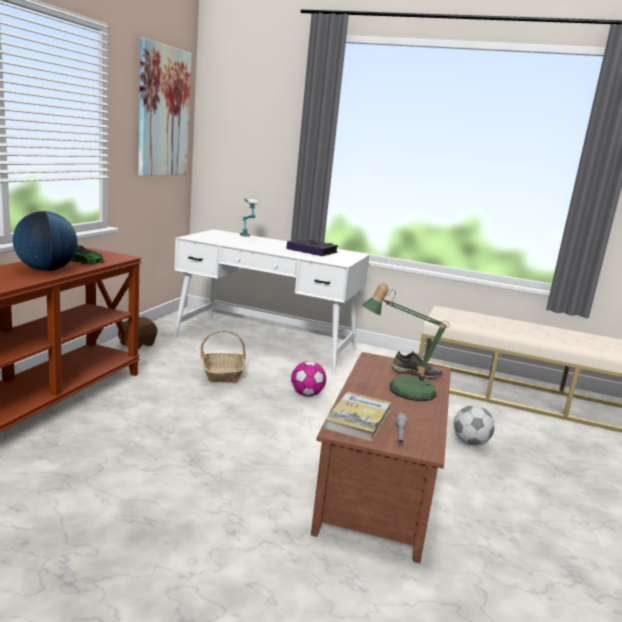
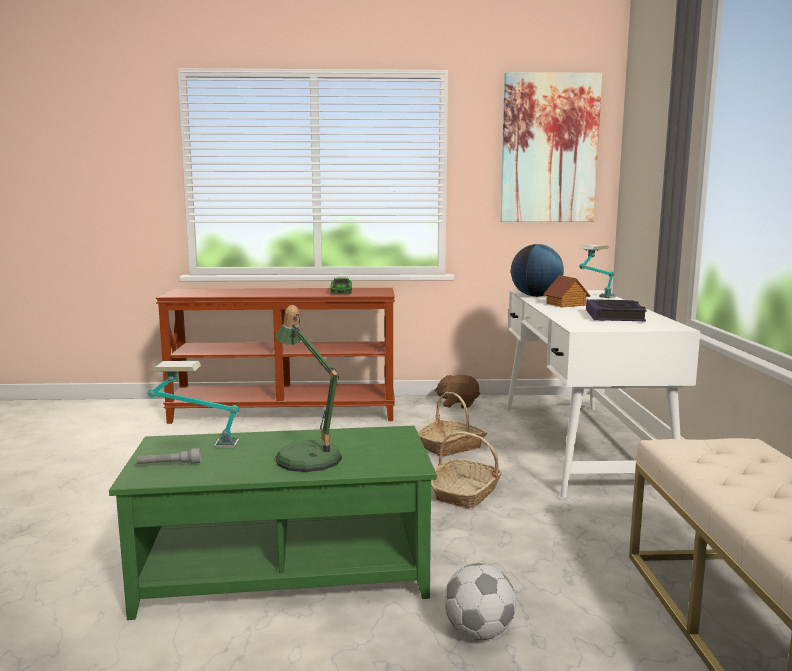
camera: 70 degrees right, 5 degrees down
globe [13,211,78,271] -> globe moved to [511,244,564,297]
football [291,361,326,396] -> basket [431,431,502,508]
brown coffee table [311,352,451,563] -> green coffee table [109,426,437,620]
book [324,392,391,442] -> table lamp [148,361,239,448]
grey shoe [391,351,443,379] -> none
none -> toy house [544,275,590,307]

